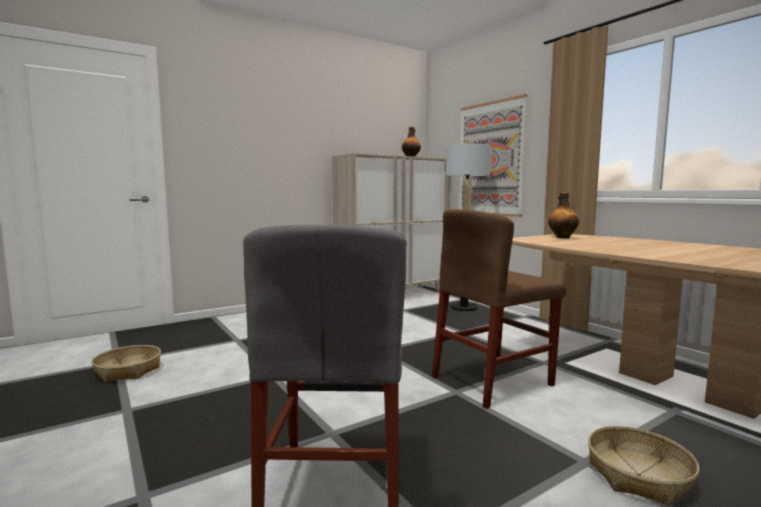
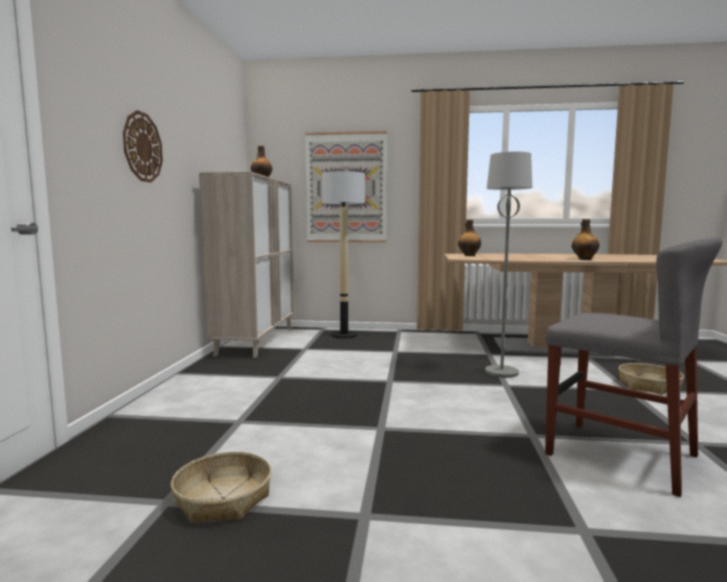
camera: 50 degrees left, 0 degrees up
brown chair [432,209,566,409] -> grey floor lamp [485,152,532,378]
none -> wall clock [123,110,163,182]
none -> bottle [572,219,599,260]

